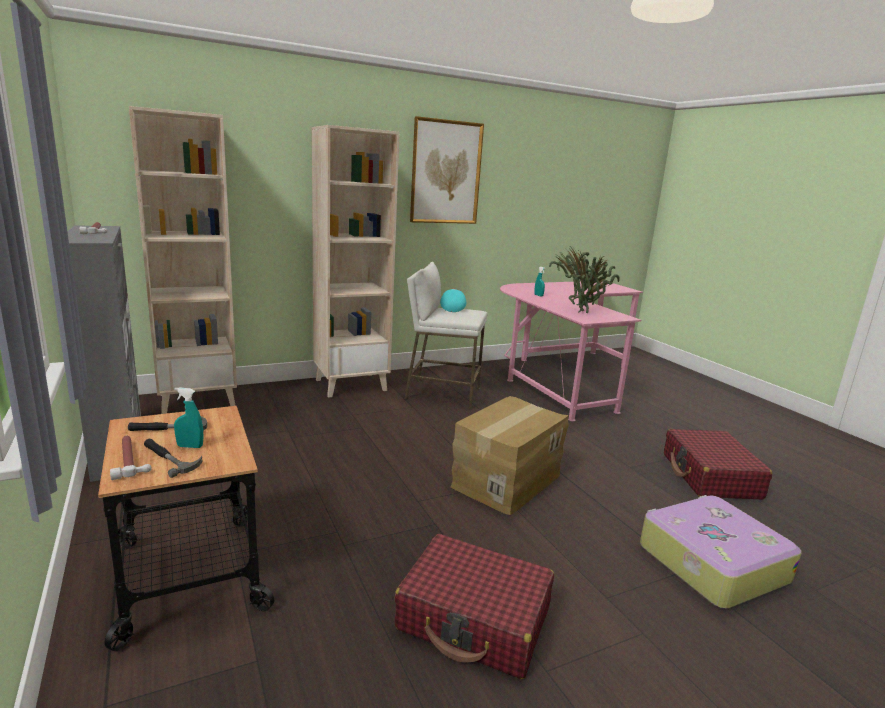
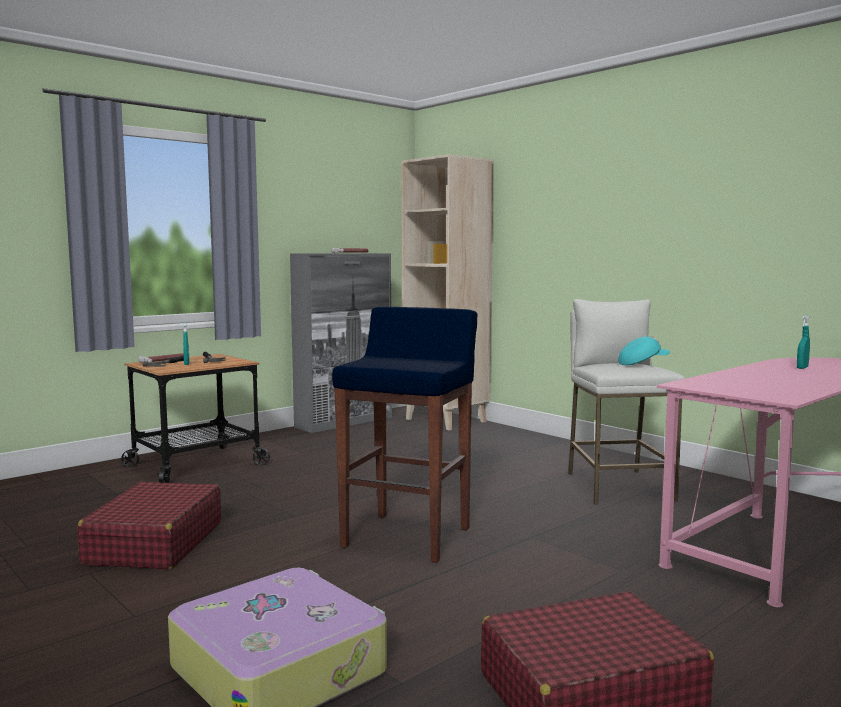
camera: 75 degrees right, 10 degrees down
beige bookcase [312,125,400,398] -> none
picture [410,116,484,224] -> none
cardboard box [451,396,569,515] -> blue stool [332,307,477,563]
potted plant [549,245,620,313] -> none

